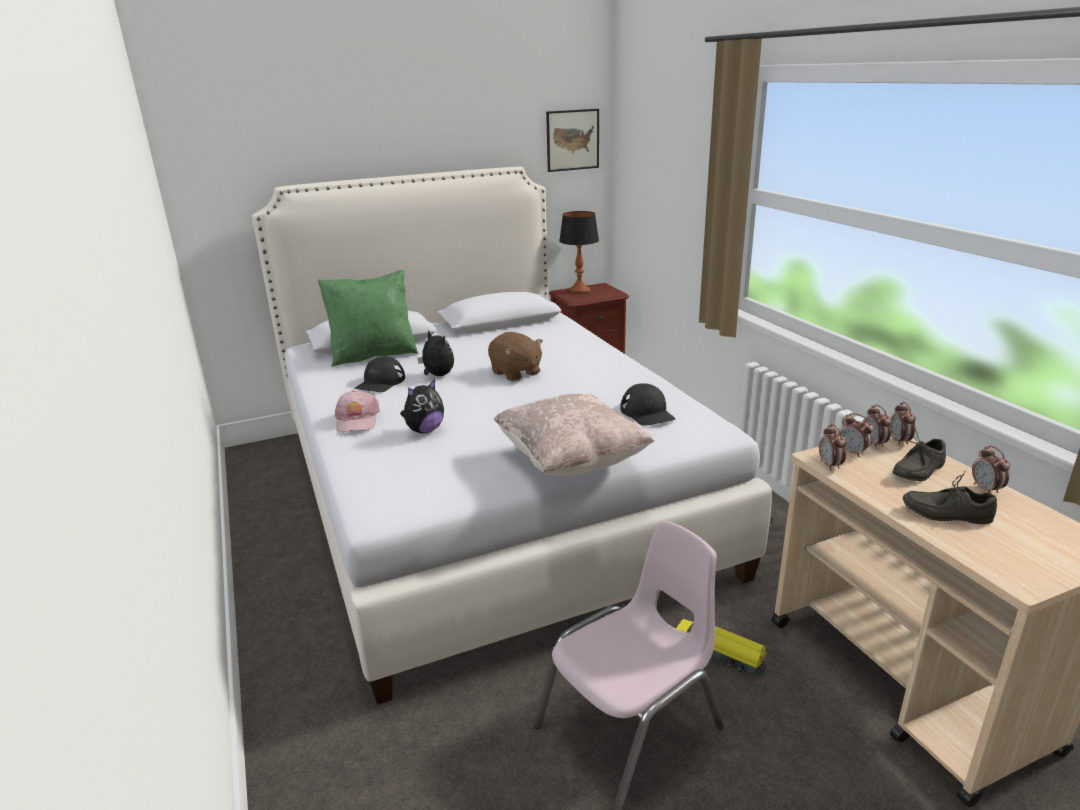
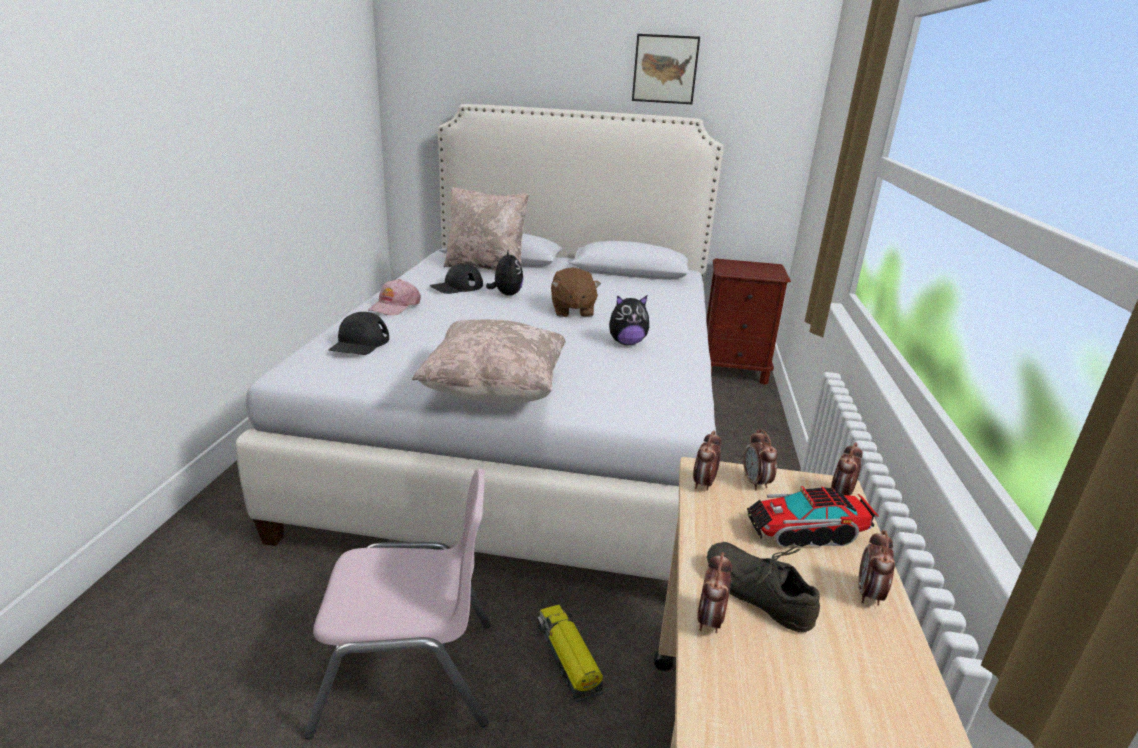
camera: 30 degrees right, 0 degrees up
green pillow [318,270,418,367] -> beige pillow [444,187,529,271]
plush toy [400,379,444,434] -> plush toy moved to [609,295,649,345]
picture [546,109,599,172] -> picture moved to [632,34,700,104]
table lamp [559,211,599,294] -> none
black cap [620,383,675,426] -> black cap moved to [329,312,389,355]
alarm clock [863,405,891,449] -> alarm clock moved to [697,552,732,633]
grey shoe [893,428,946,481] -> toy truck [747,486,878,547]

